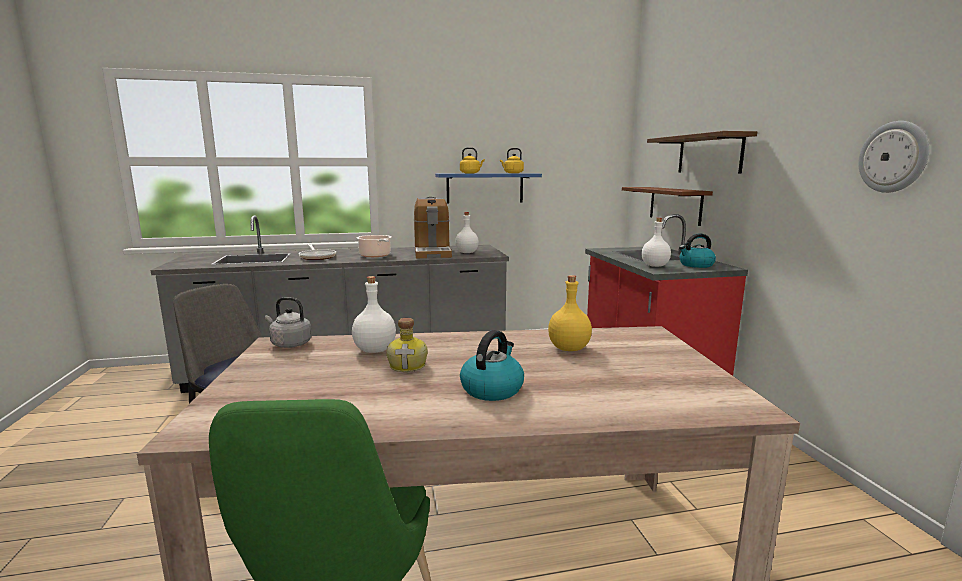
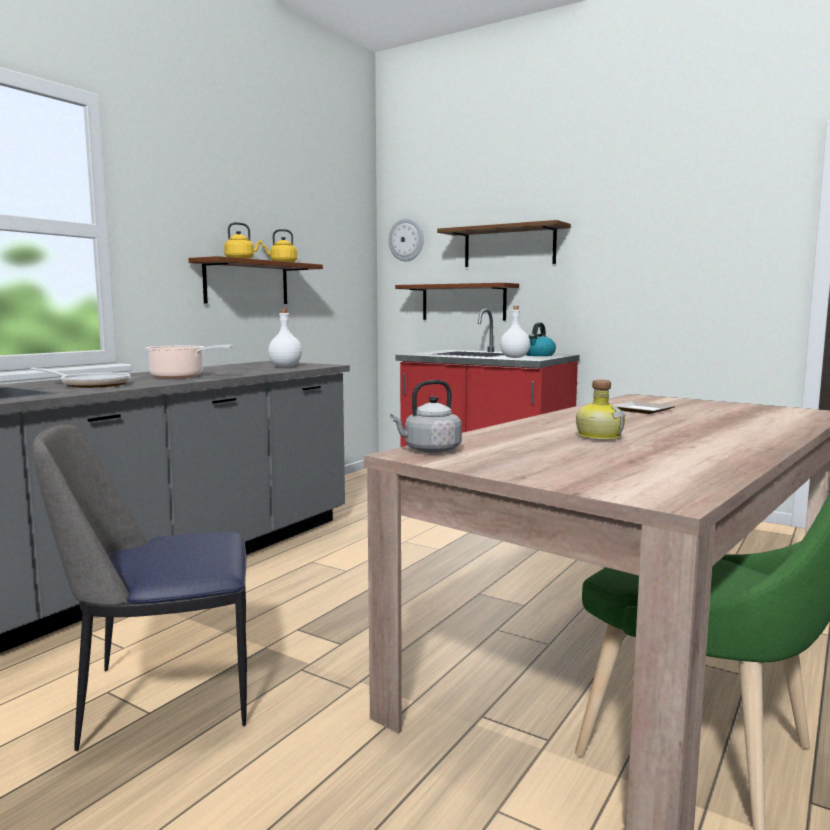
camera: 45 degrees left, 5 degrees down
white bottle [352,276,396,353] -> none
coffee machine [414,197,452,258] -> none
blue shelf [435,173,542,204] -> brown shelf [189,256,323,304]
kettle [460,330,524,401] -> none
yellow bottle [548,275,592,351] -> plate [614,401,675,414]
wall clock [858,121,929,193] -> wall clock moved to [389,218,424,261]

